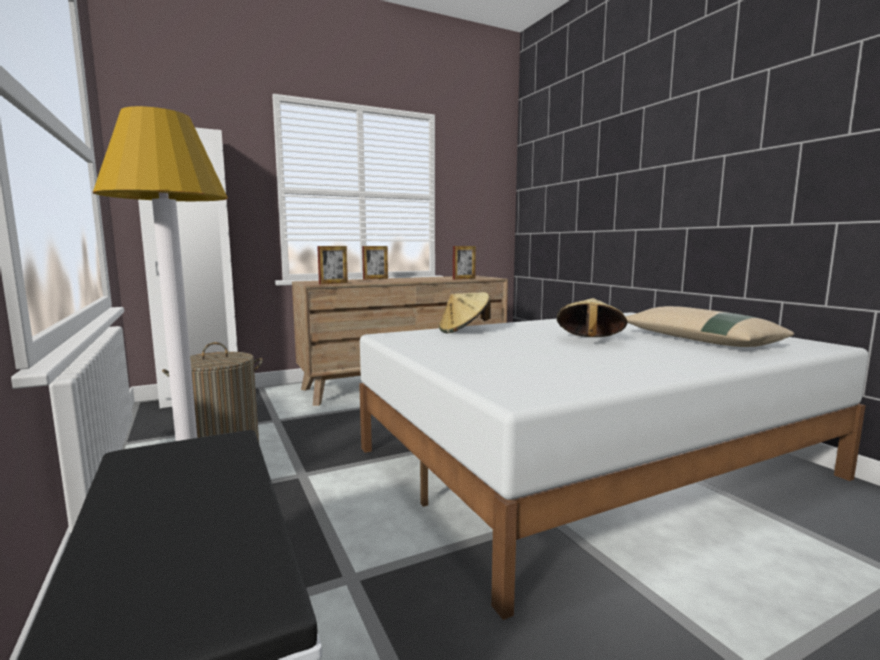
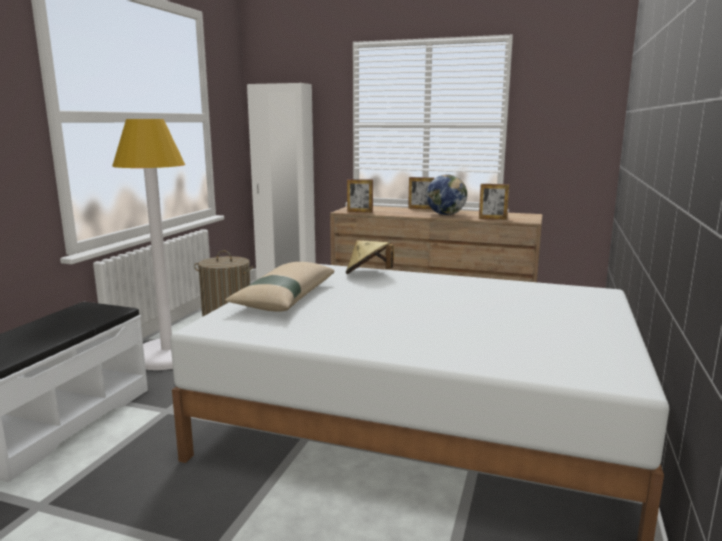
camera: 45 degrees right, 5 degrees up
beige hat [557,298,628,337] -> none
beige pillow [626,306,794,347] -> beige pillow moved to [225,262,335,312]
none -> globe [426,174,467,215]

